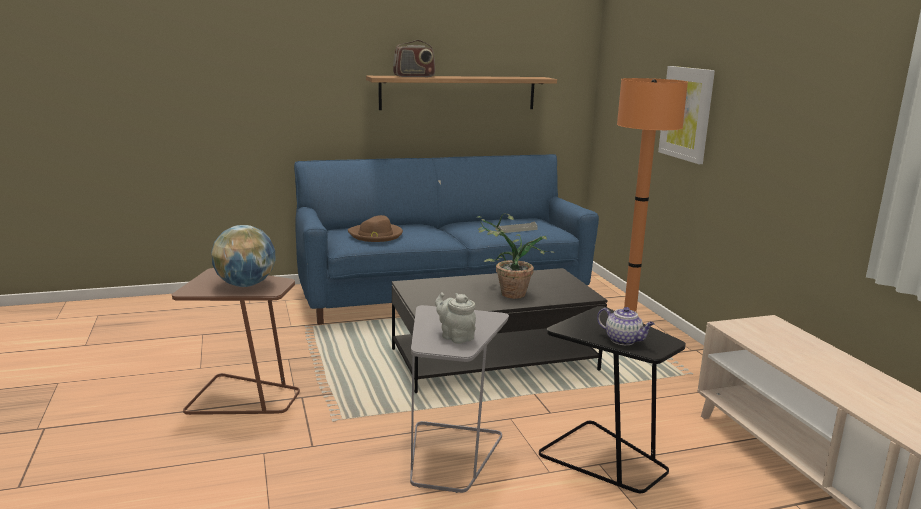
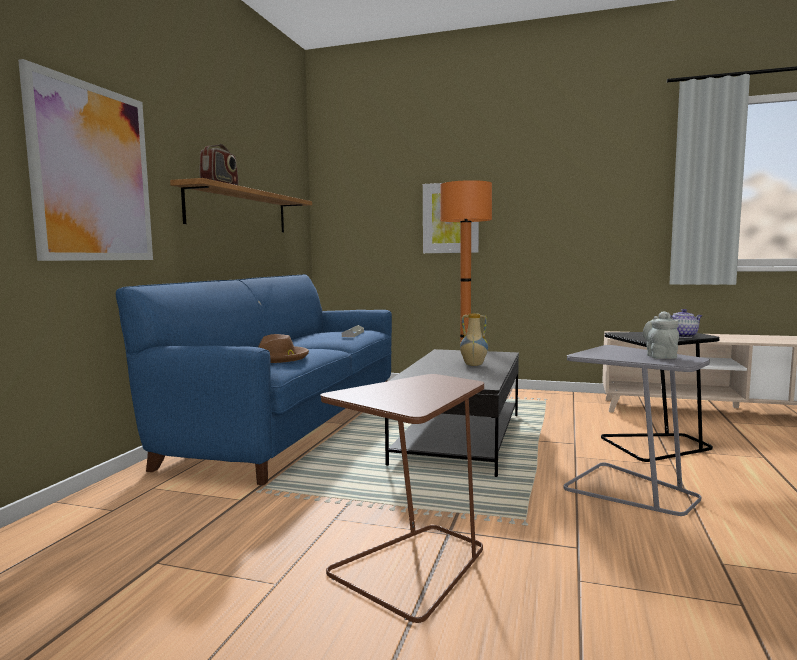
camera: 55 degrees left, 10 degrees down
globe [211,225,276,287] -> none
grey teapot [435,293,476,344] -> grey teapot turned 105 degrees clockwise [643,311,679,359]
potted plant [477,214,555,299] -> vase [460,314,488,366]
none -> picture [18,59,153,261]

